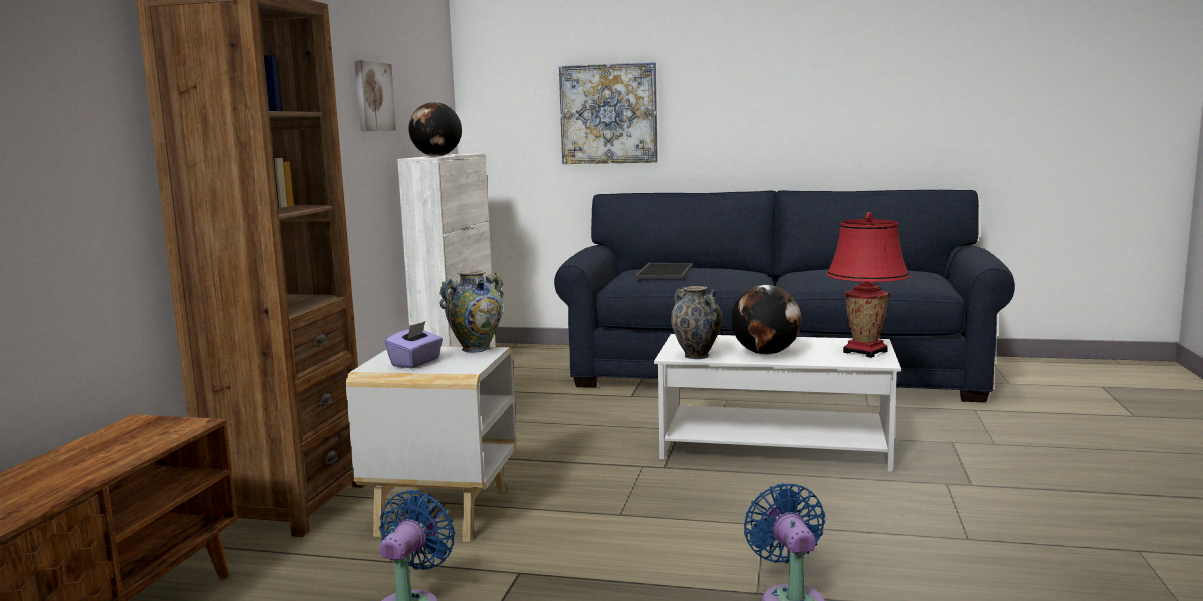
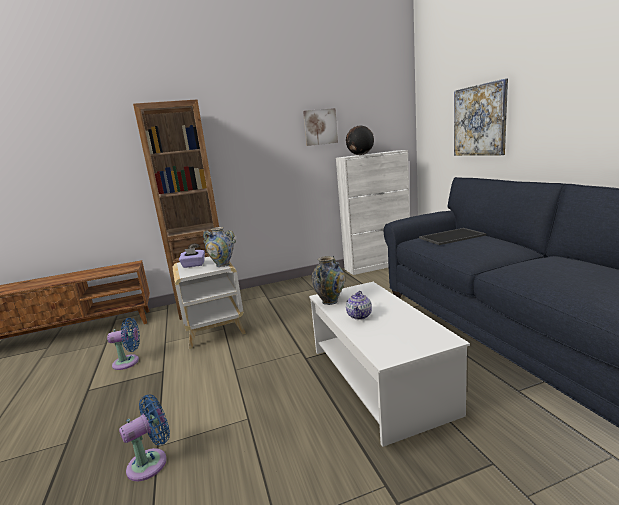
camera: 60 degrees right, 5 degrees up
globe [731,285,801,355] -> teapot [346,291,372,320]
red table lamp [827,212,910,358] -> none

